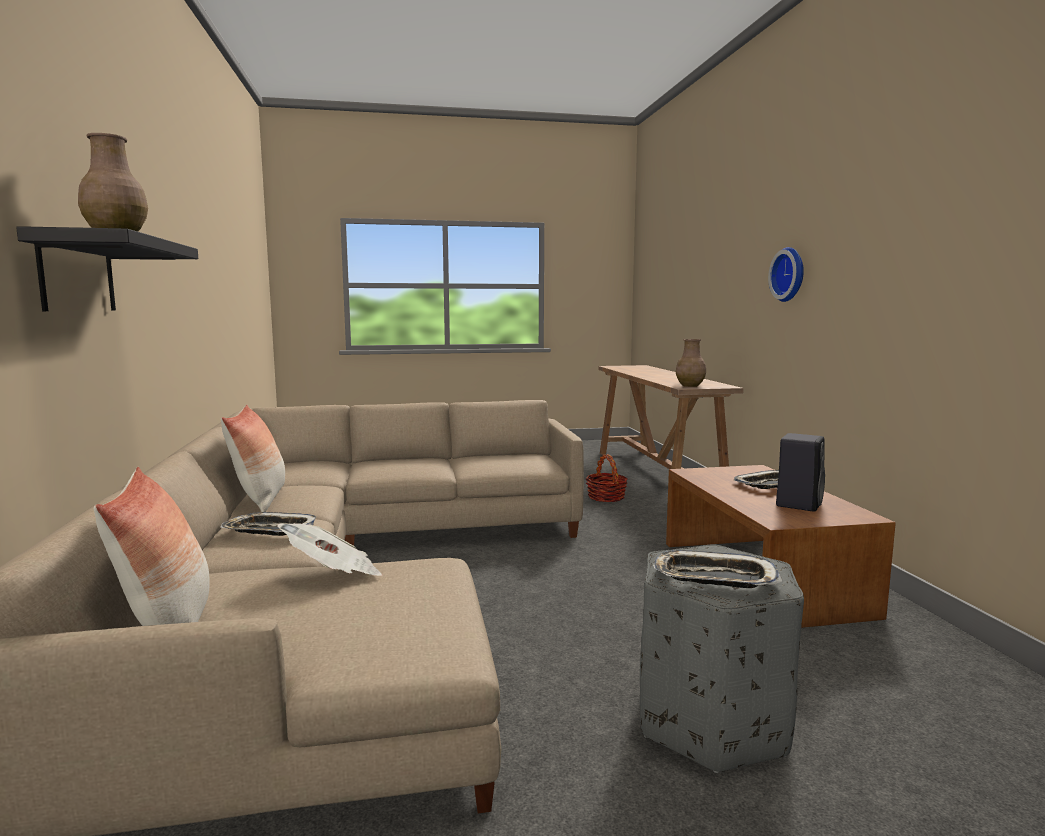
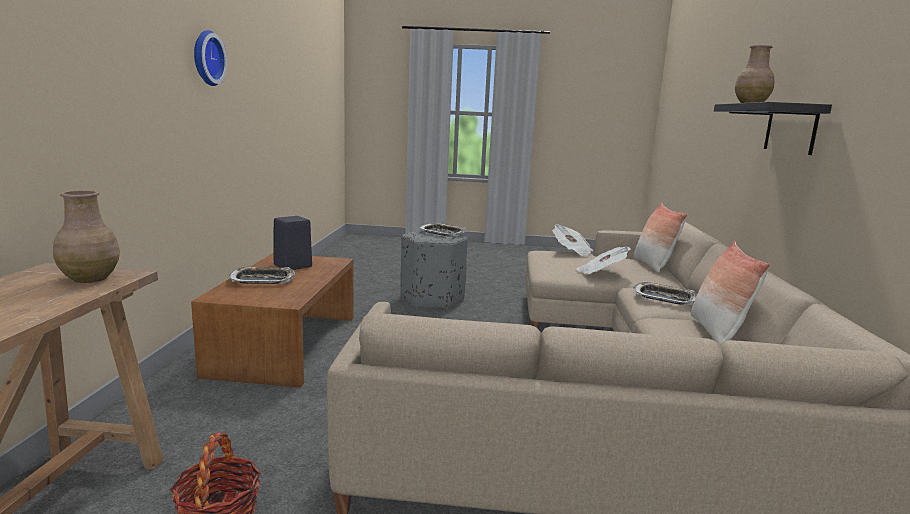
camera: 165 degrees left, 5 degrees up
wall clock [768,247,804,302] -> wall clock moved to [194,30,227,86]
none -> newspaper [552,224,593,257]

